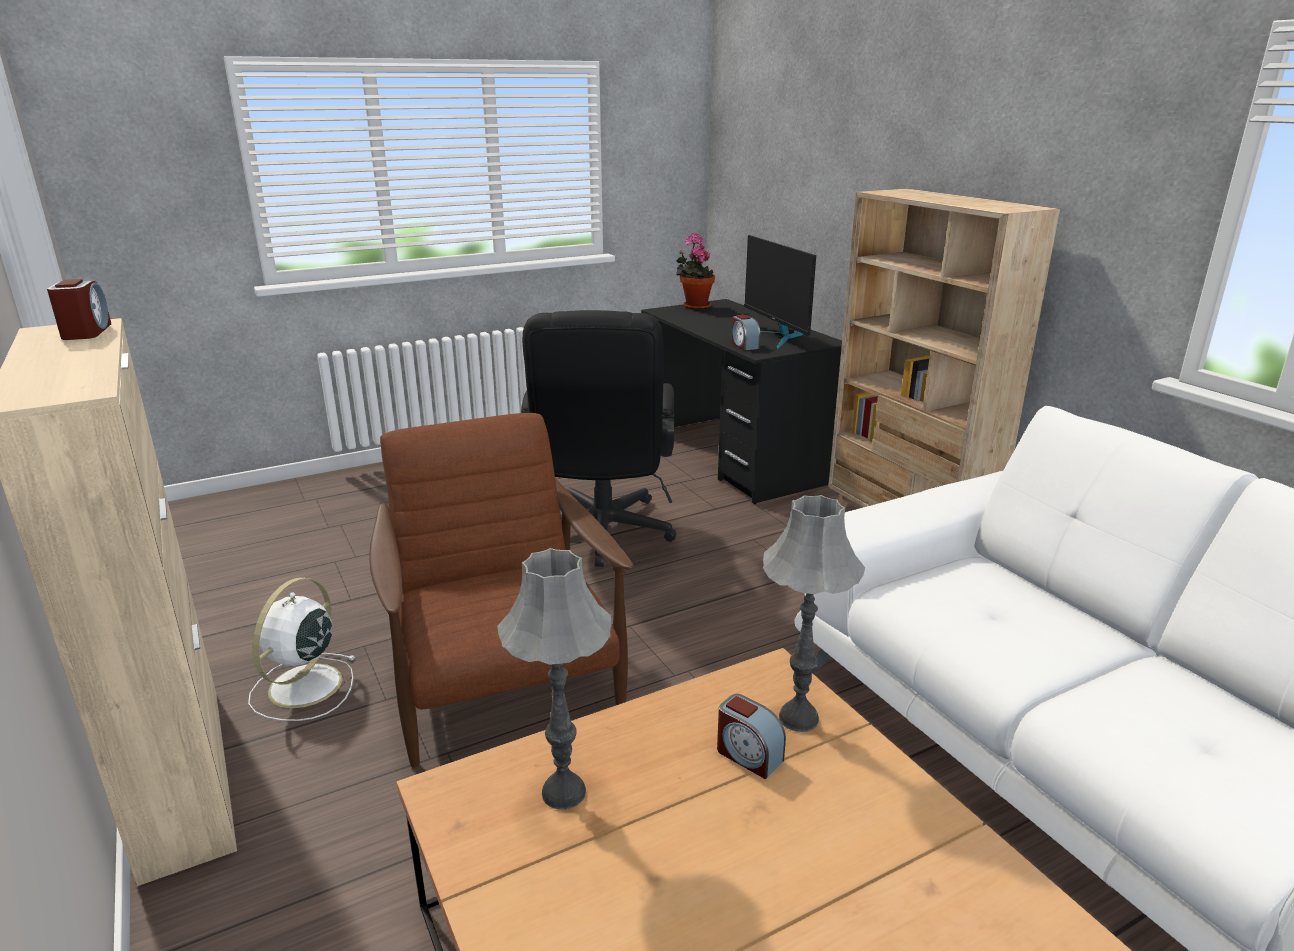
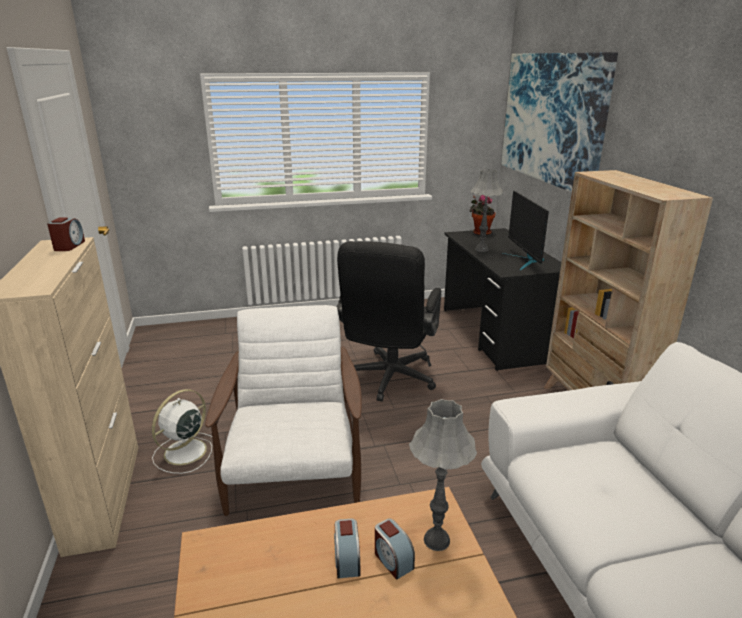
camera: 15 degrees right, 0 degrees up
brown armchair [369,413,634,767] -> white armchair [205,305,362,516]
grey table lamp [497,548,611,810] -> grey table lamp moved to [471,169,503,252]
alarm clock [732,314,760,350] -> alarm clock moved to [334,519,360,578]
none -> picture [501,52,618,192]

